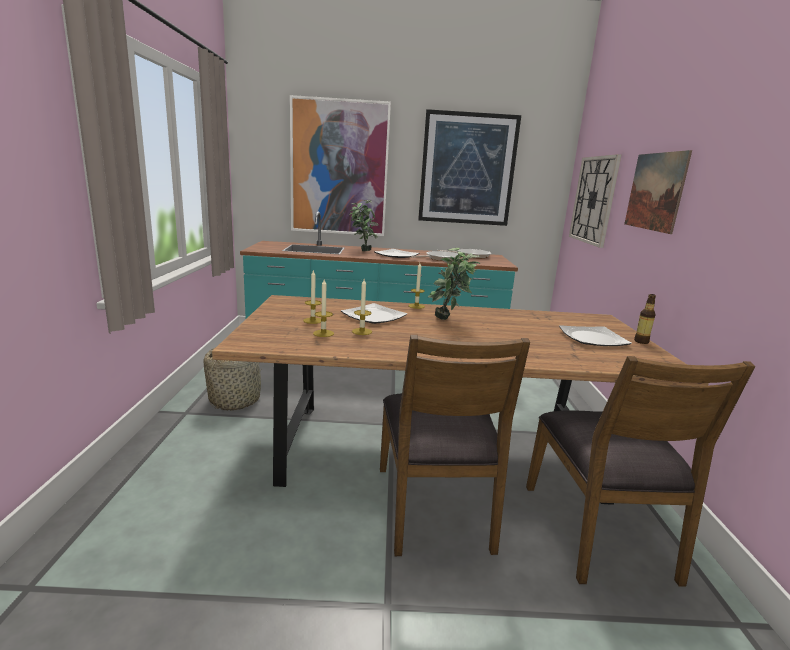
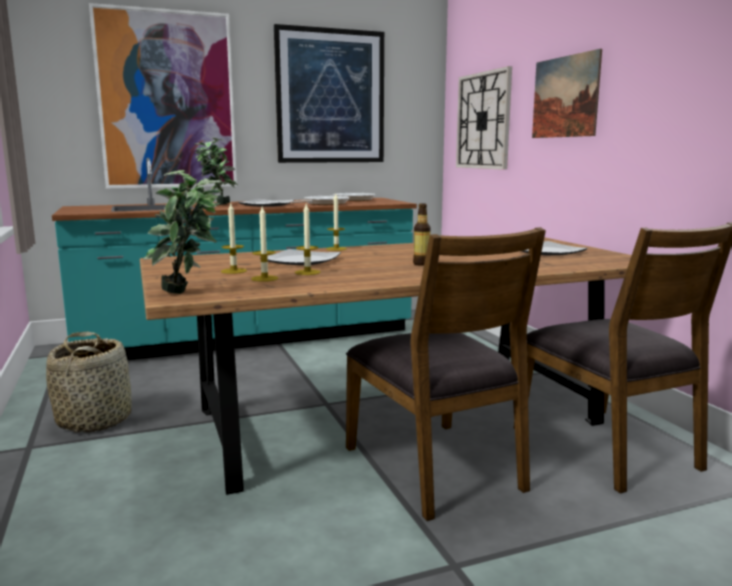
camera: 20 degrees left, 5 degrees down
potted plant [428,248,481,320] -> potted plant moved to [143,170,222,294]
bottle [634,294,656,344] -> bottle moved to [413,203,431,266]

